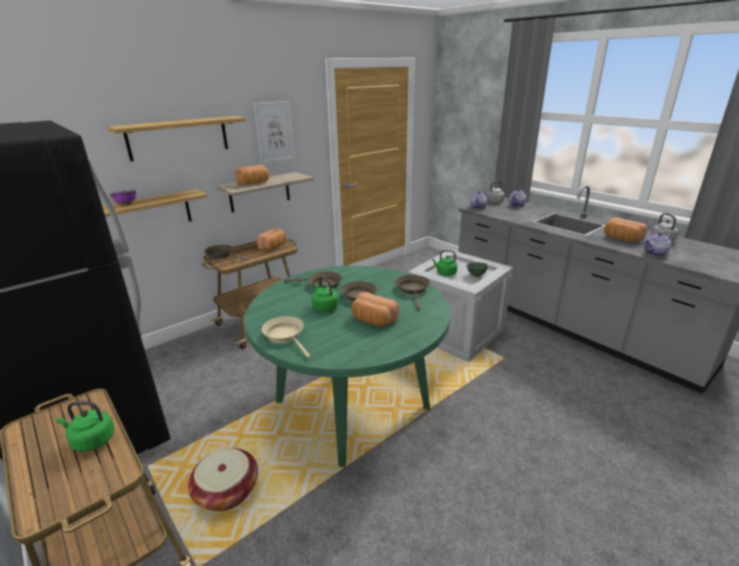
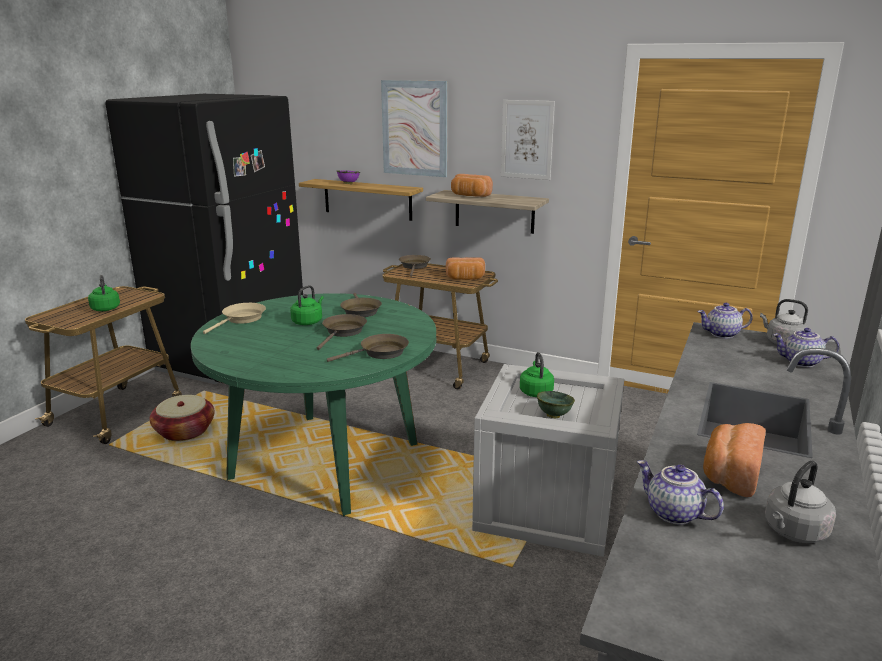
camera: 65 degrees right, 5 degrees down
shelf [107,116,246,161] -> picture [381,80,447,177]
bread [351,292,399,326] -> none

